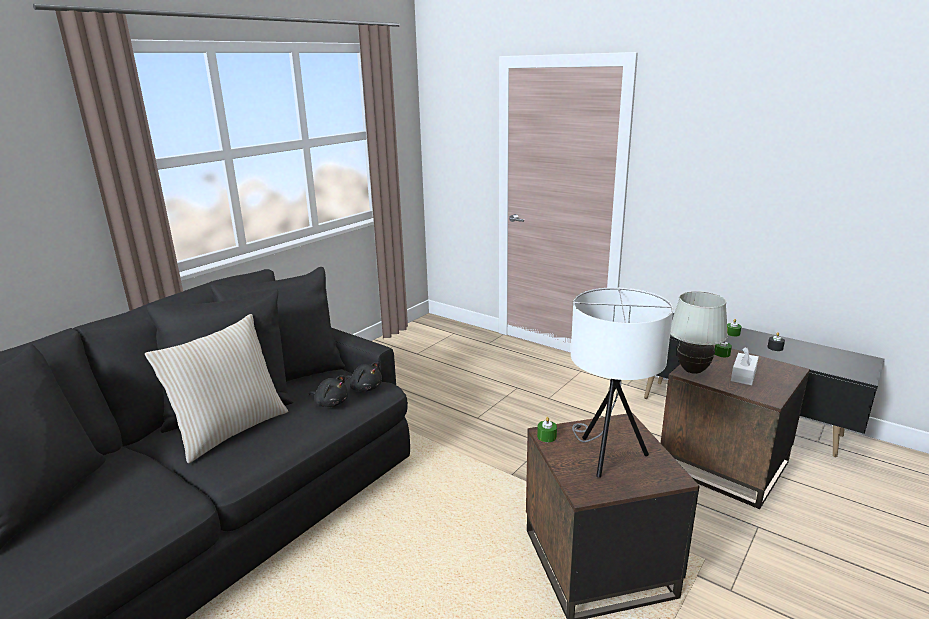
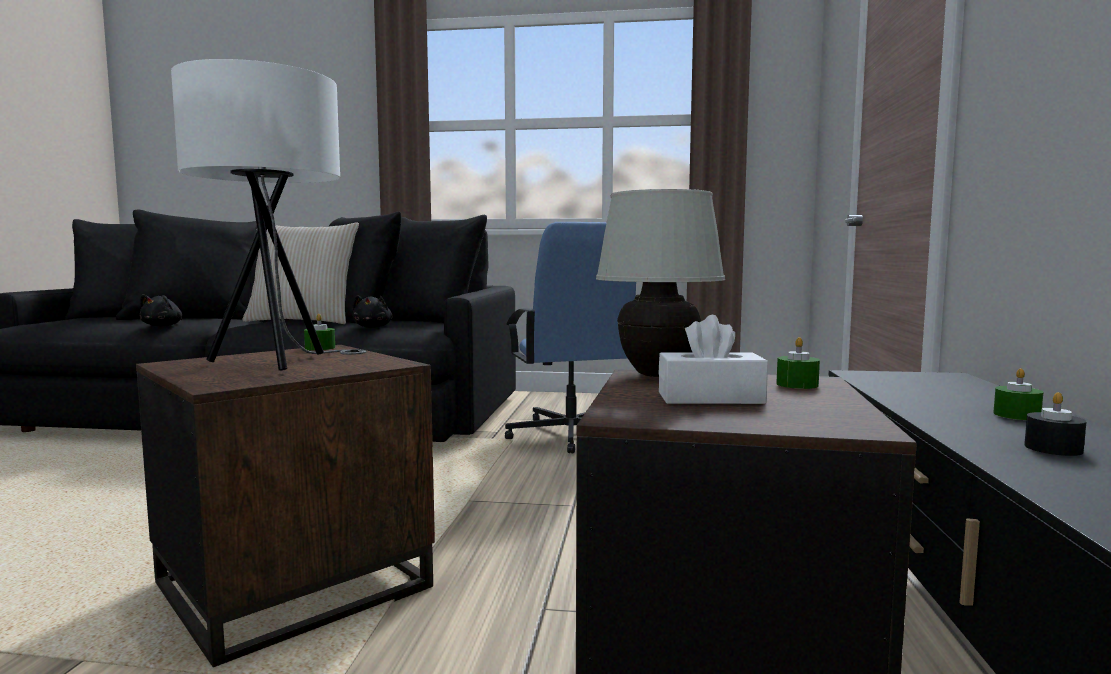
camera: 60 degrees right, 15 degrees down
black plush toy [346,362,382,392] -> black plush toy moved to [139,294,182,326]
none -> blue office chair [505,222,636,454]

